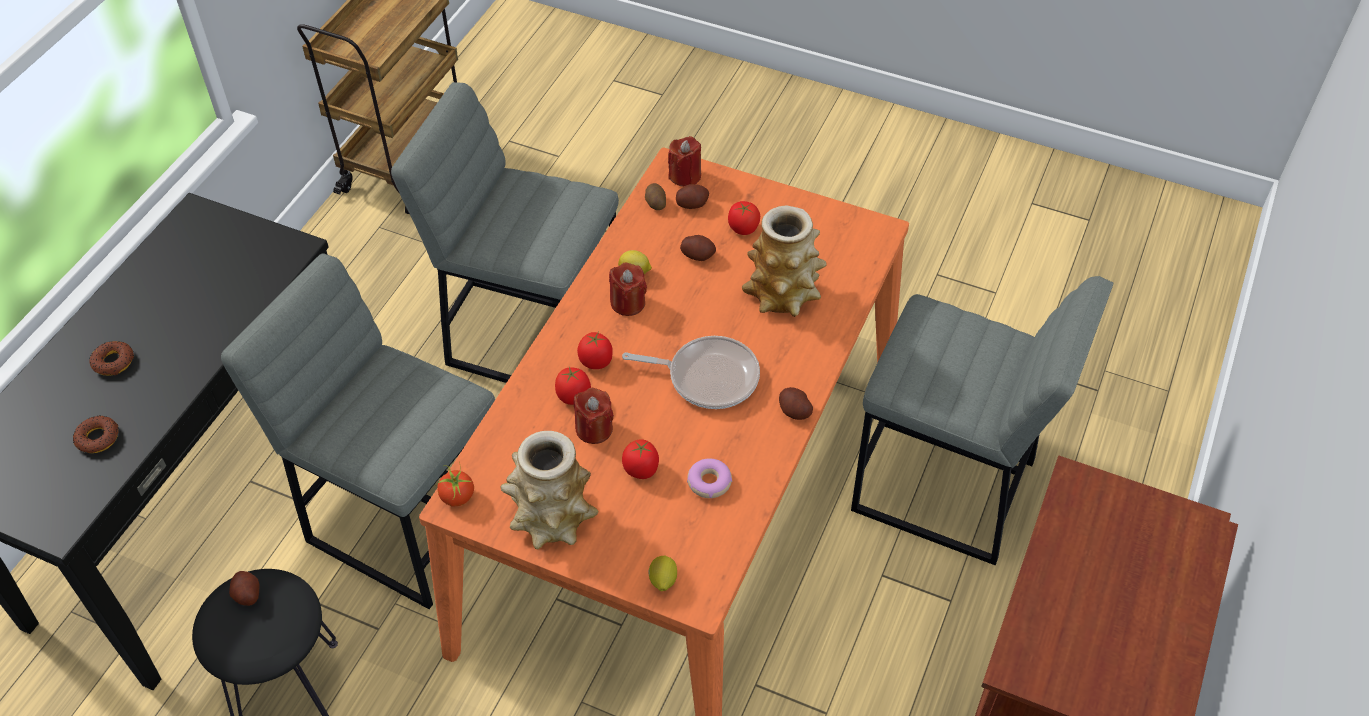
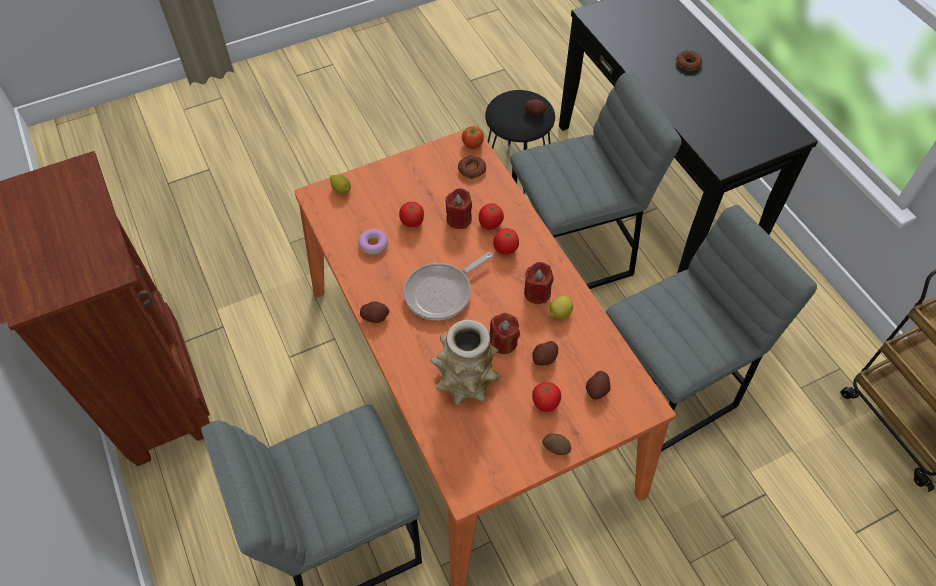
camera: 130 degrees right, 5 degrees up
donut [73,415,119,453] -> donut moved to [458,156,487,179]
vase [501,431,599,550] -> none
potato [645,183,666,210] -> potato moved to [542,433,571,455]
red candle [668,136,701,187] -> red candle moved to [490,313,520,354]

